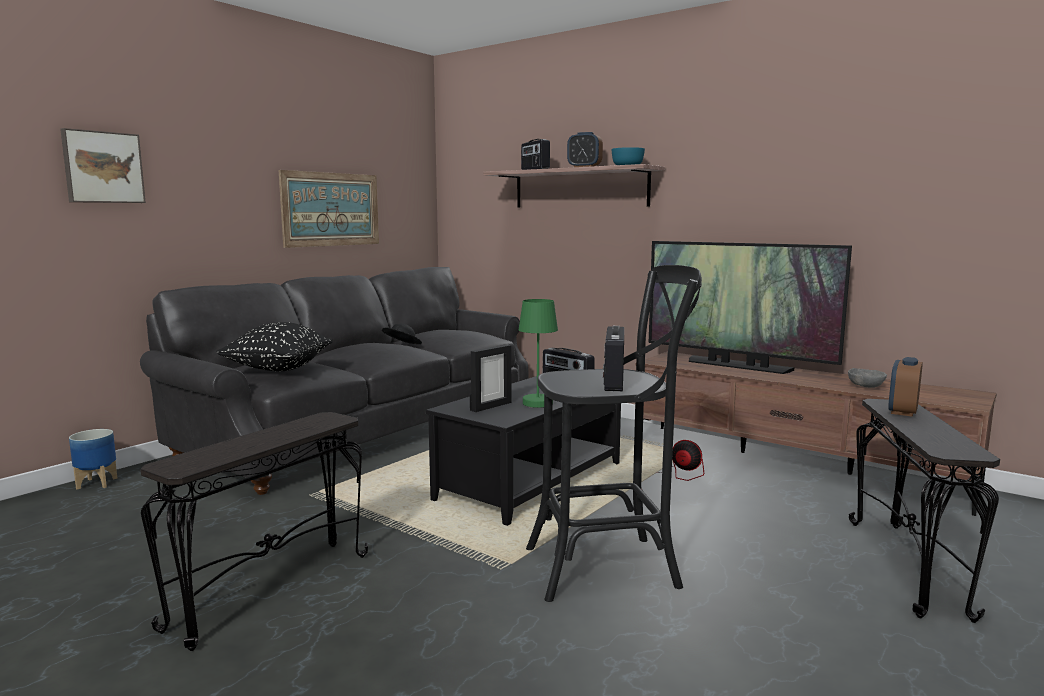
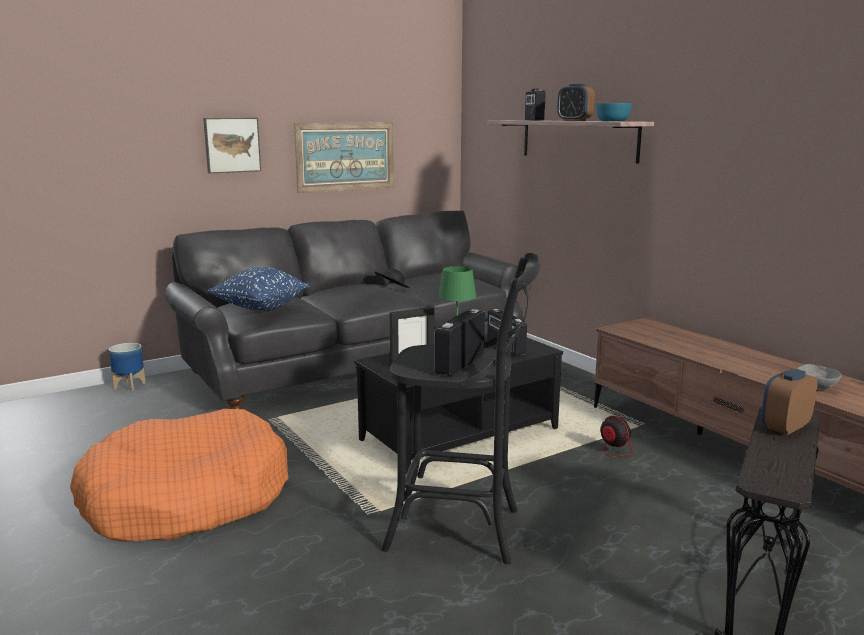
camera: 20 degrees right, 5 degrees up
picture [60,128,146,203] -> picture moved to [203,118,261,173]
black side table [140,412,368,651] -> orange dog bed [70,409,288,541]
black pillow [216,322,333,371] -> blue pillow [208,267,309,311]
television [649,241,852,374] -> none

